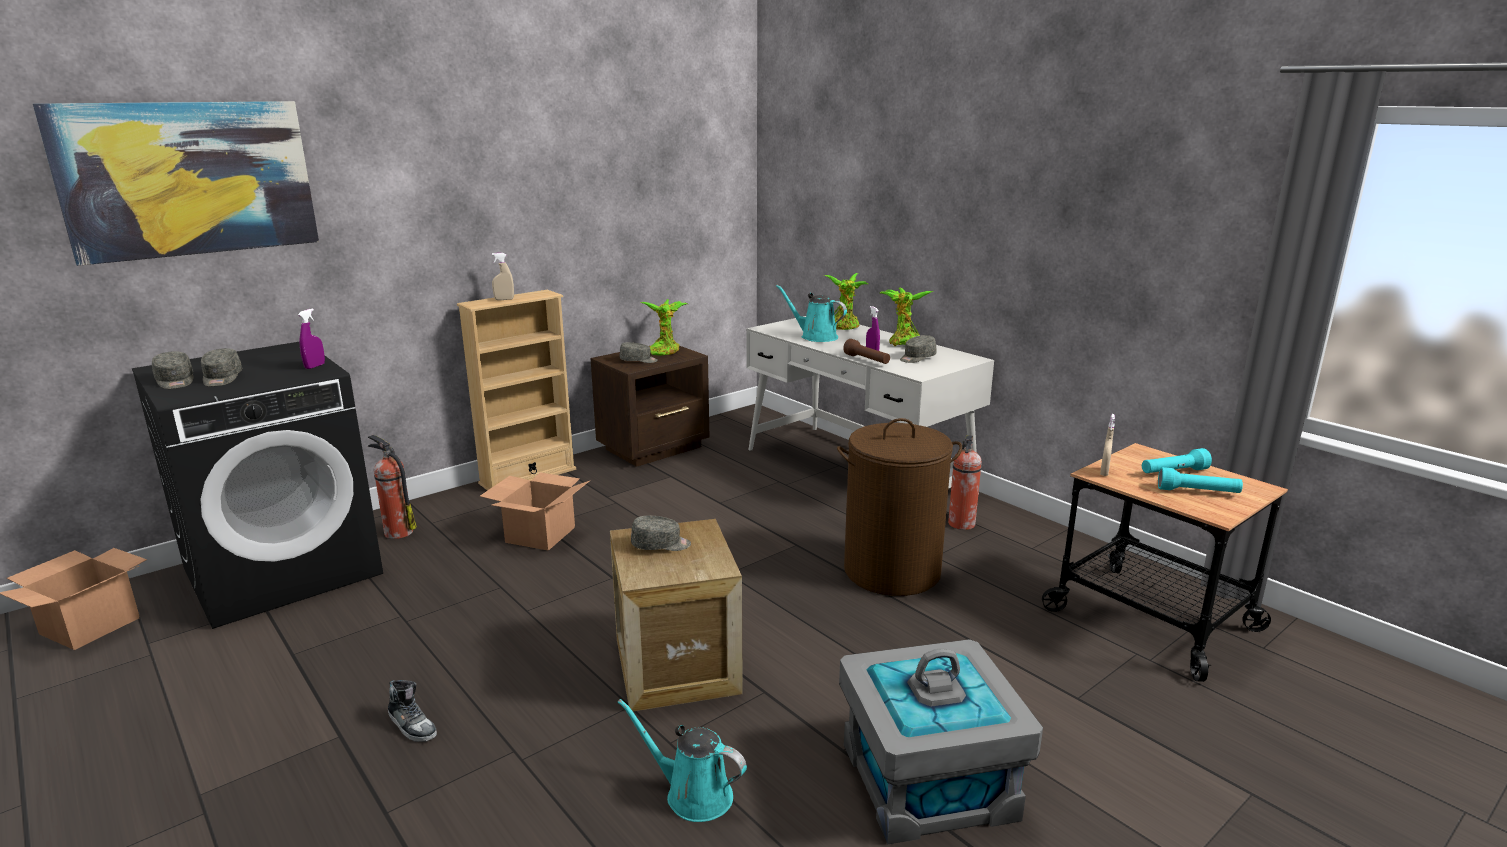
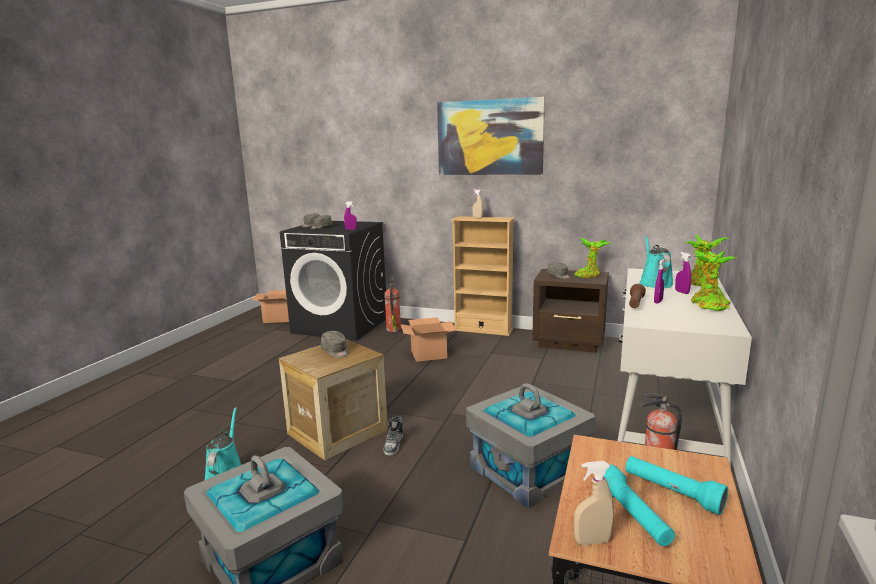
camera: 60 degrees right, 5 degrees down
picture [33,101,319,266] -> picture moved to [437,97,545,175]
shoe [388,680,437,742] -> shoe moved to [383,416,403,456]
brown laundry basket [837,418,962,596] -> grey storage box [466,383,595,509]
grey cap [900,335,936,363] -> none
beige spray bottle [1100,414,1115,476] -> beige spray bottle moved to [574,461,614,545]
none -> purple spray bottle [675,252,691,294]

